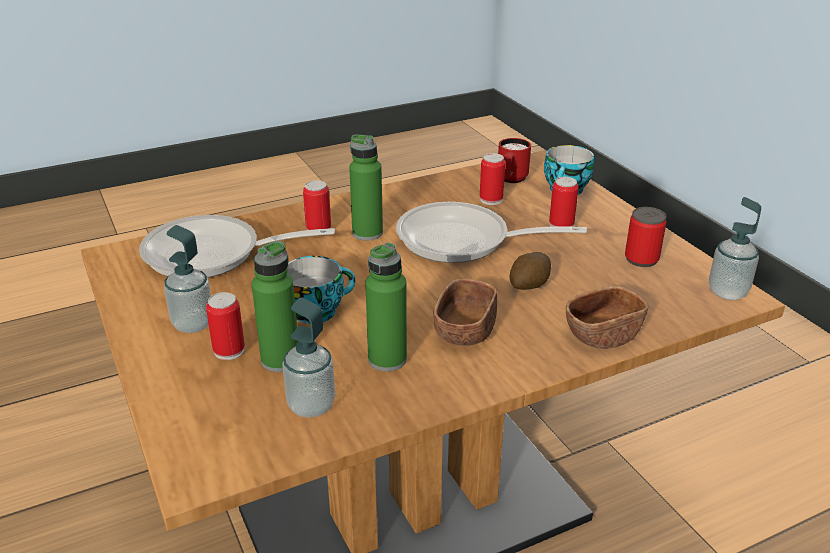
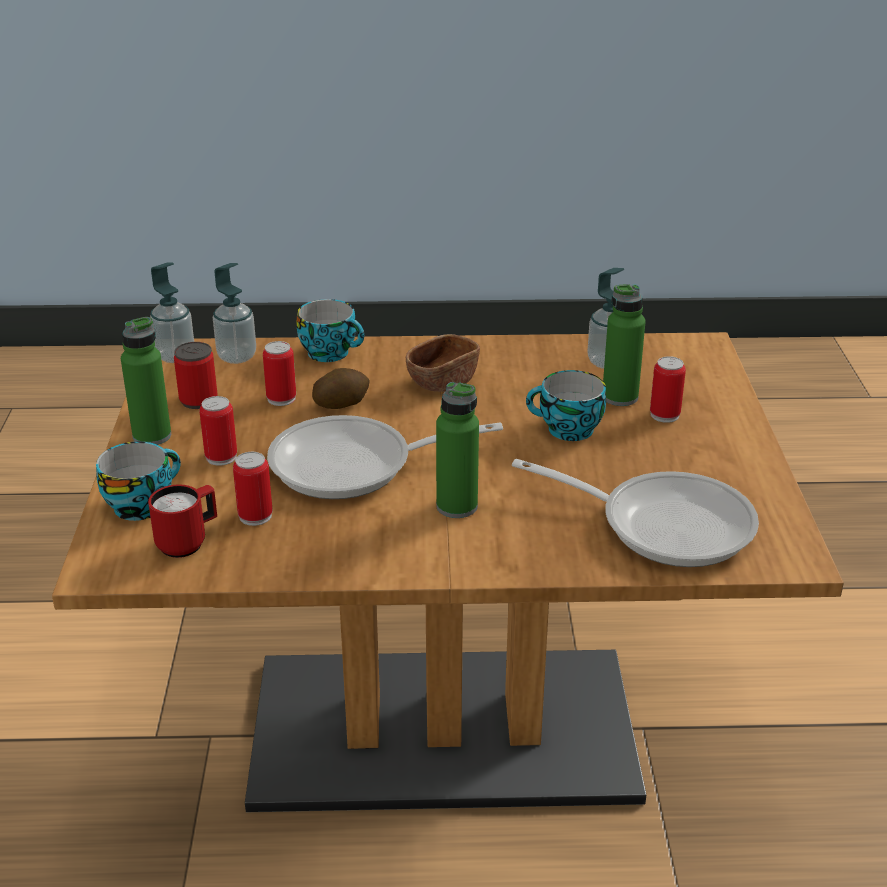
camera: 155 degrees left, 0 degrees up
soap dispenser [164,225,211,333] -> soap dispenser moved to [213,263,256,364]
can [303,180,331,233] -> can moved to [263,341,296,406]
green bottle [365,243,407,371] -> green bottle moved to [121,317,171,445]
frying pan [396,202,587,263] -> frying pan turned 135 degrees clockwise [267,415,503,499]
brown bowl [566,286,648,349] -> cup [296,299,364,362]

